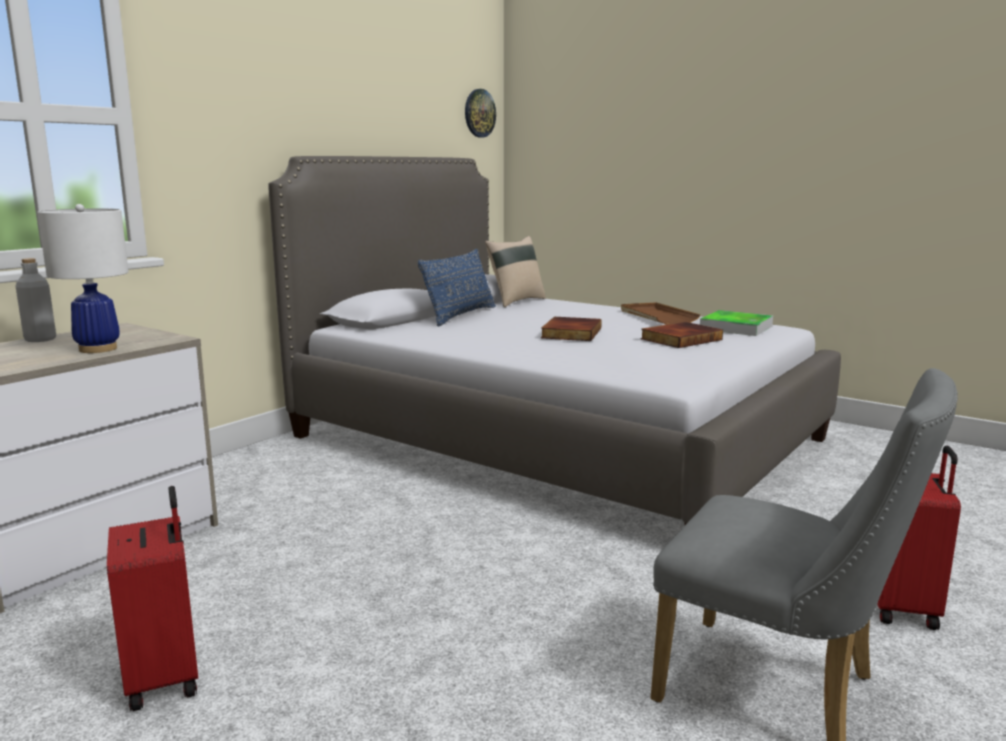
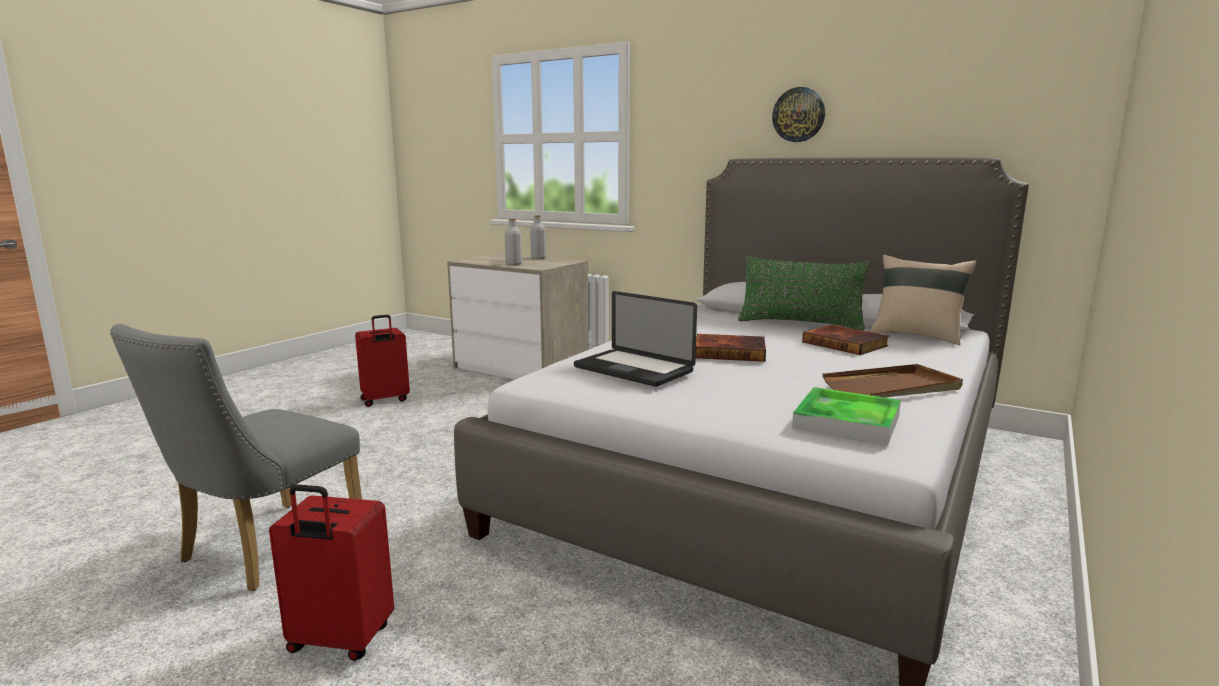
camera: 85 degrees right, 0 degrees up
white table lamp [37,204,129,353] -> grey bottle [505,218,522,265]
blue pillow [417,249,496,327] -> green pillow [738,256,870,330]
wall clock [465,89,496,138] -> wall clock moved to [772,87,825,142]
book [640,322,723,348] -> book moved to [802,325,889,355]
none -> laptop [574,291,697,387]

